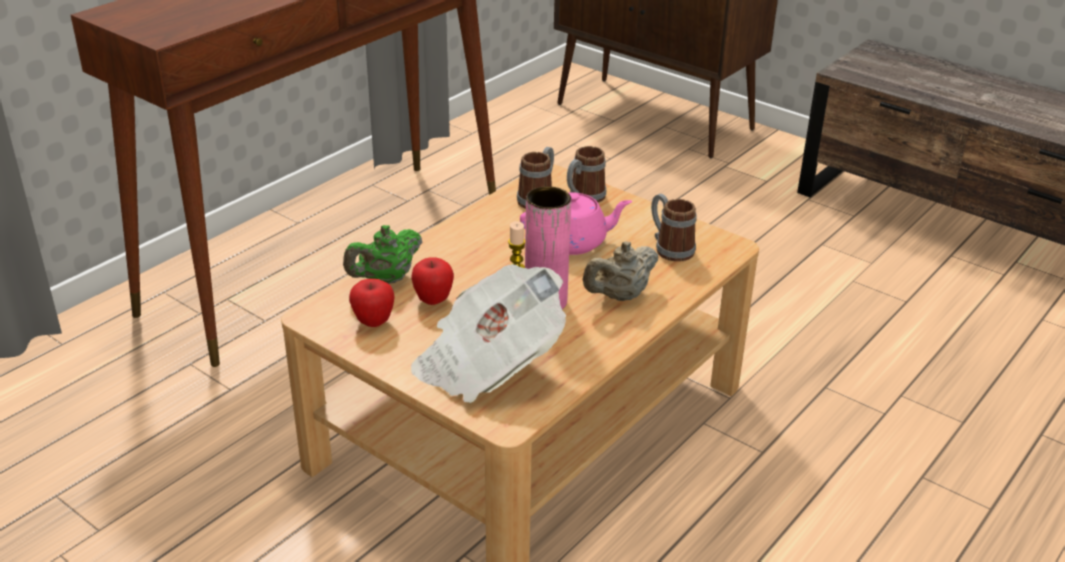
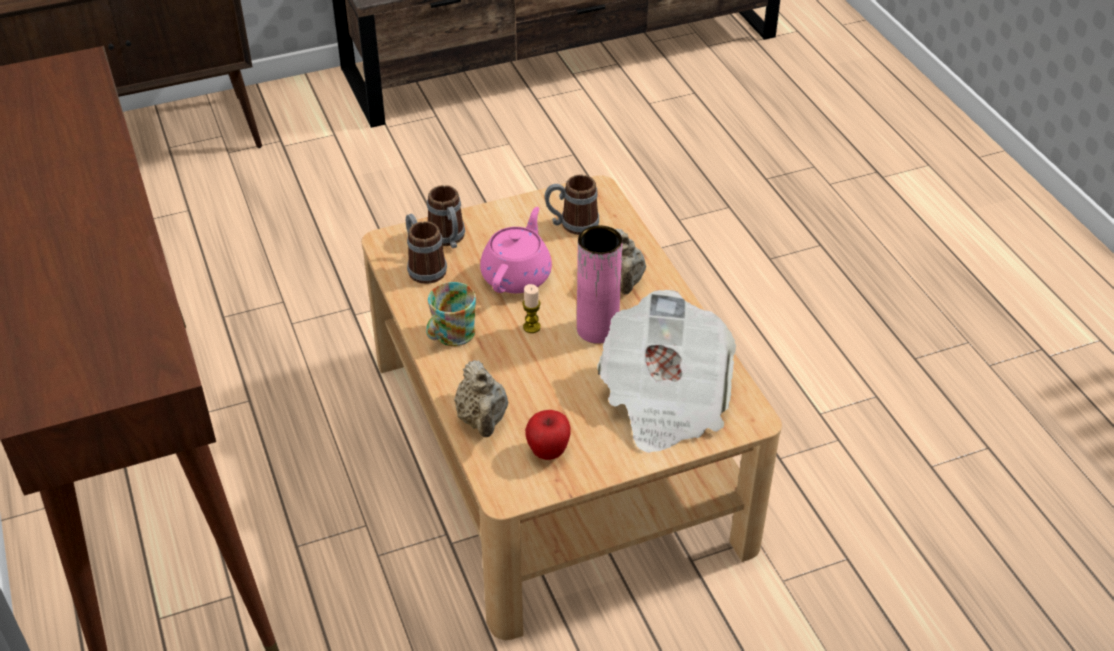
camera: 60 degrees left, 10 degrees up
green teapot [343,225,422,284] -> beige teapot [454,360,508,437]
apple [411,257,454,305] -> none
none -> mug [426,282,476,346]

